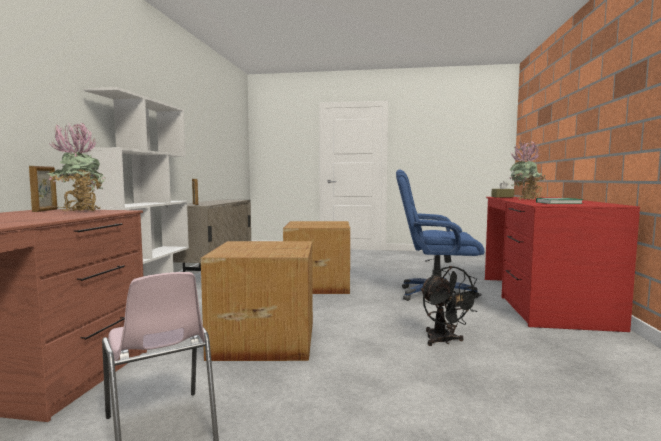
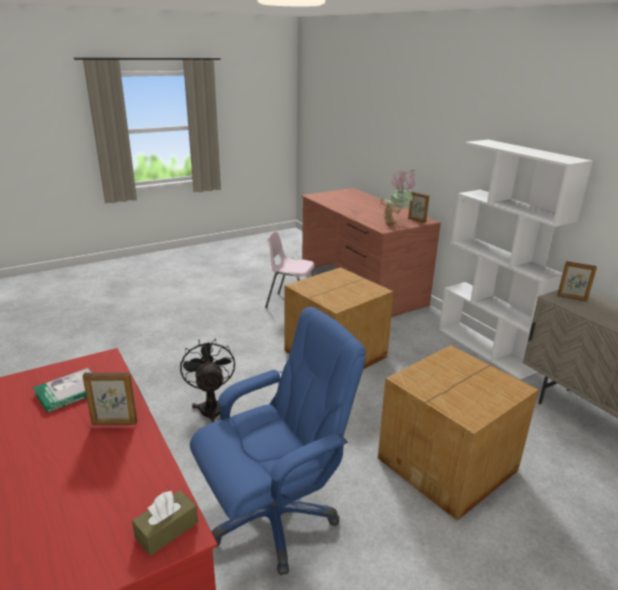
camera: 140 degrees right, 20 degrees up
black fan [420,266,482,346] -> black fan turned 45 degrees clockwise [180,338,235,423]
potted plant [509,141,546,200] -> picture frame [83,372,137,425]

